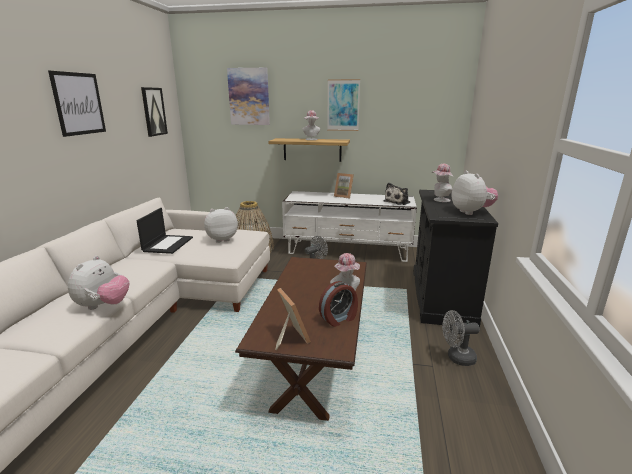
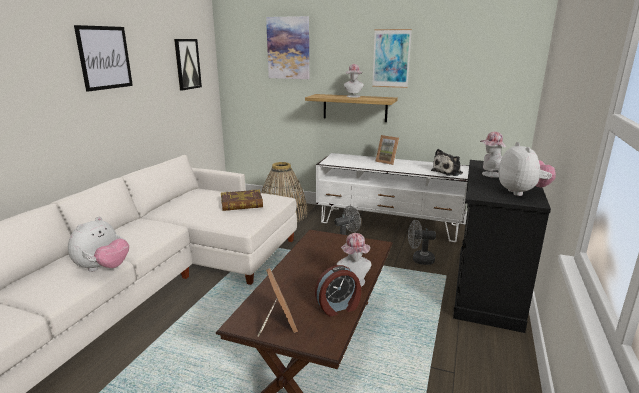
camera: 10 degrees right, 0 degrees up
laptop [136,208,193,254] -> none
plush toy [204,207,238,243] -> book [221,190,263,211]
grey fan [442,310,480,366] -> grey fan moved to [408,220,436,265]

